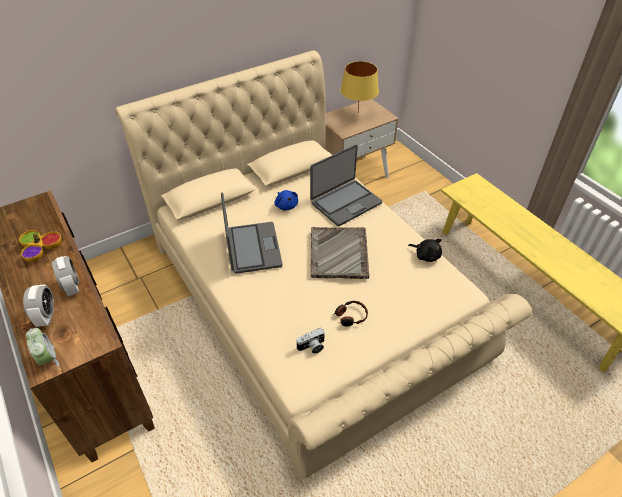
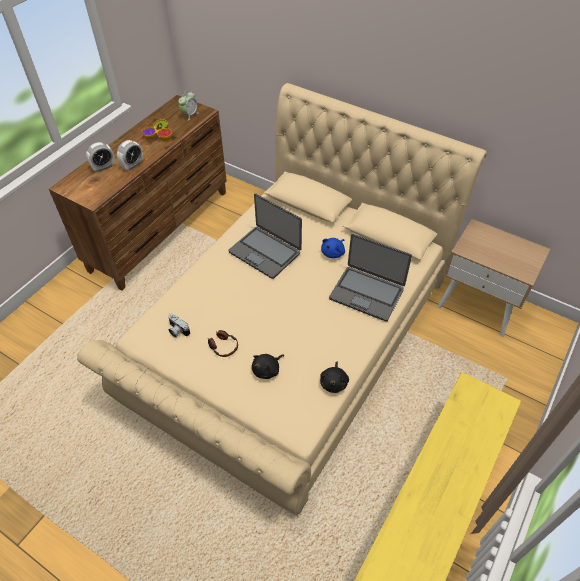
camera: 65 degrees right, 5 degrees up
alarm clock [26,328,59,367] -> alarm clock moved to [178,91,199,121]
laptop [221,192,283,274] -> laptop turned 75 degrees clockwise [229,193,302,279]
grey tray [311,227,370,279] -> none
yellow table lamp [340,61,379,111] -> none
none -> black plush toy [252,354,284,379]

